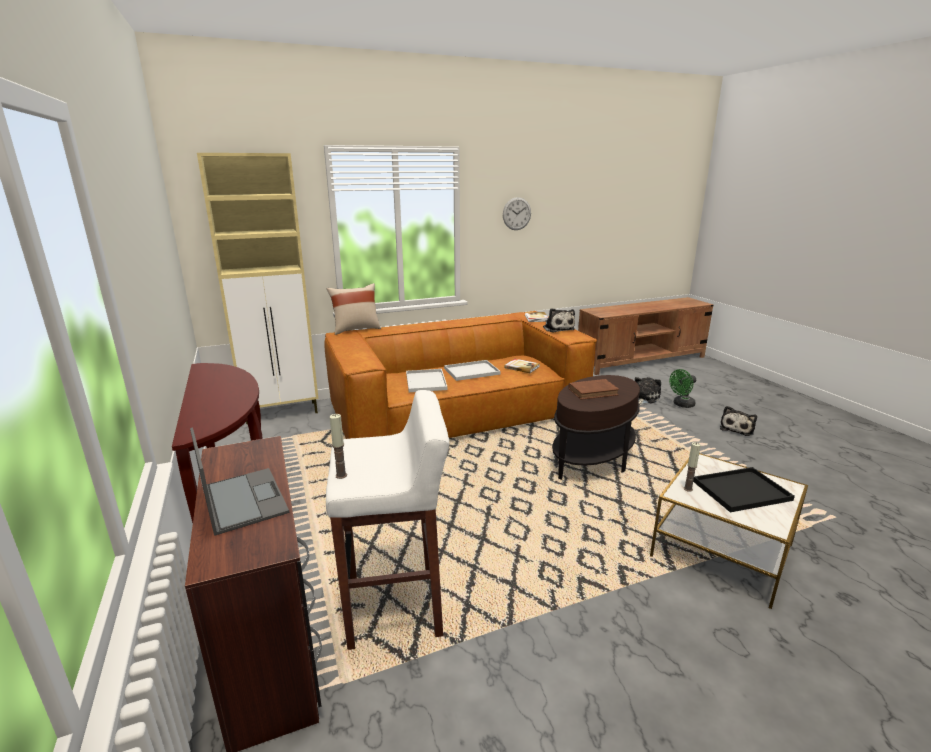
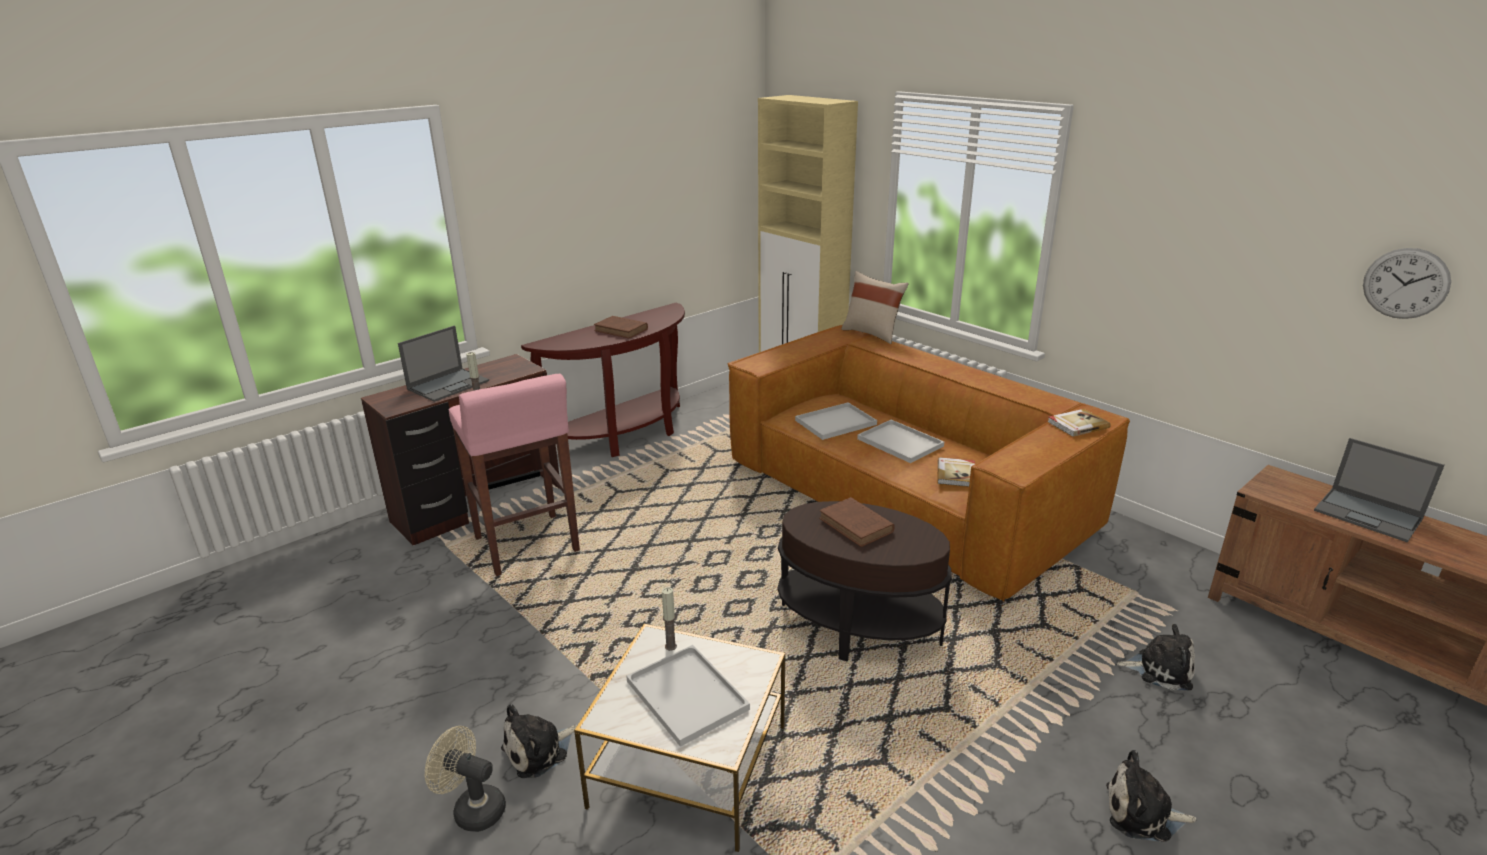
camera: 70 degrees right, 5 degrees up
white stool [326,390,449,650] -> pink stool [448,374,580,576]
wall clock [503,197,531,230] -> wall clock moved to [1363,248,1451,319]
plush toy [543,308,575,332] -> plush toy moved to [501,704,577,778]
green fan [669,369,696,408] -> none
black tray [693,467,795,512] -> white tray [626,645,750,747]
none -> beige fan [425,726,506,832]
none -> brown book [594,316,648,338]
none -> laptop [1314,438,1445,542]

